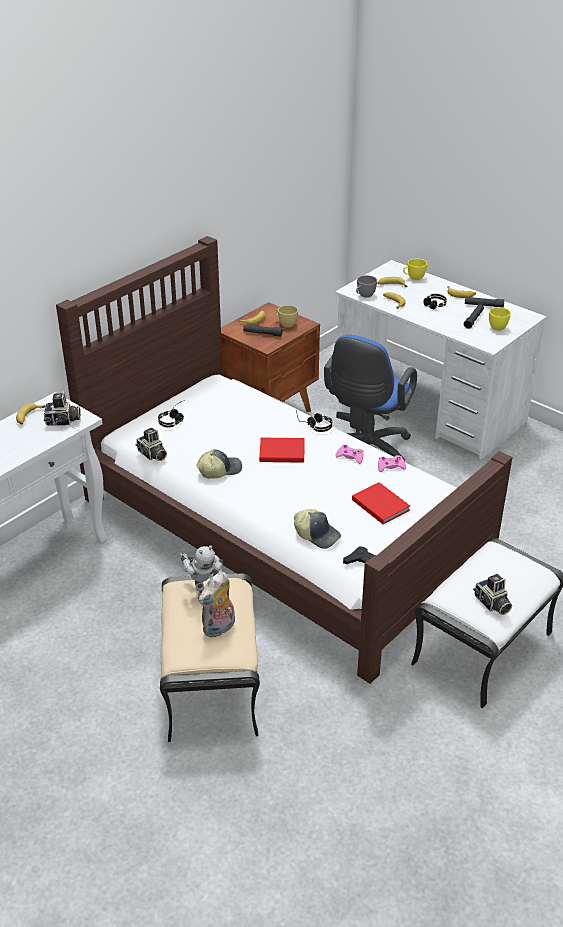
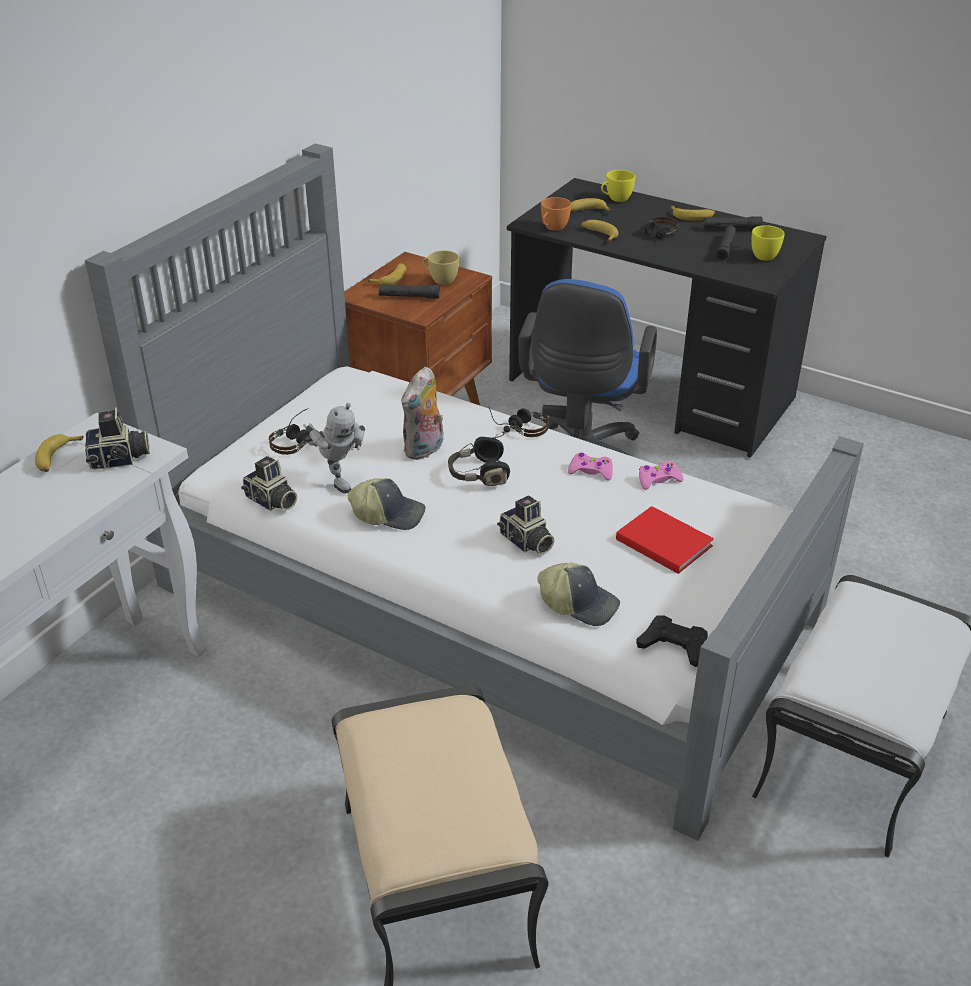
camera: 10 degrees left, 0 degrees up
brown bed [56,236,513,684] -> grey bed [85,143,864,841]
toy robot [180,545,223,599] -> toy robot moved to [303,403,365,494]
cap [196,449,242,478] -> cap turned 45 degrees clockwise [348,478,426,530]
plush toy [199,572,235,638] -> plush toy moved to [401,366,443,460]
red book [259,437,305,463] -> black headphones [448,425,510,486]
white desk [335,260,547,460] -> black desk [507,178,827,458]
grey cup [356,275,377,298] -> orange cup [541,197,571,231]
camera [473,574,512,615] -> camera moved to [497,495,555,554]

